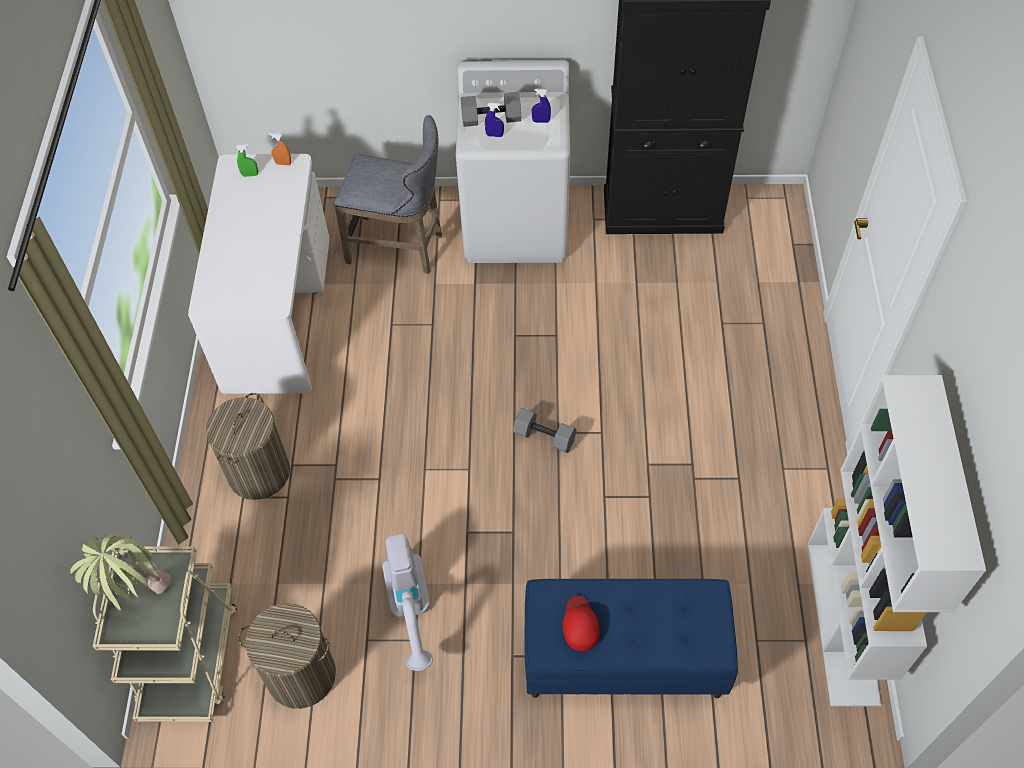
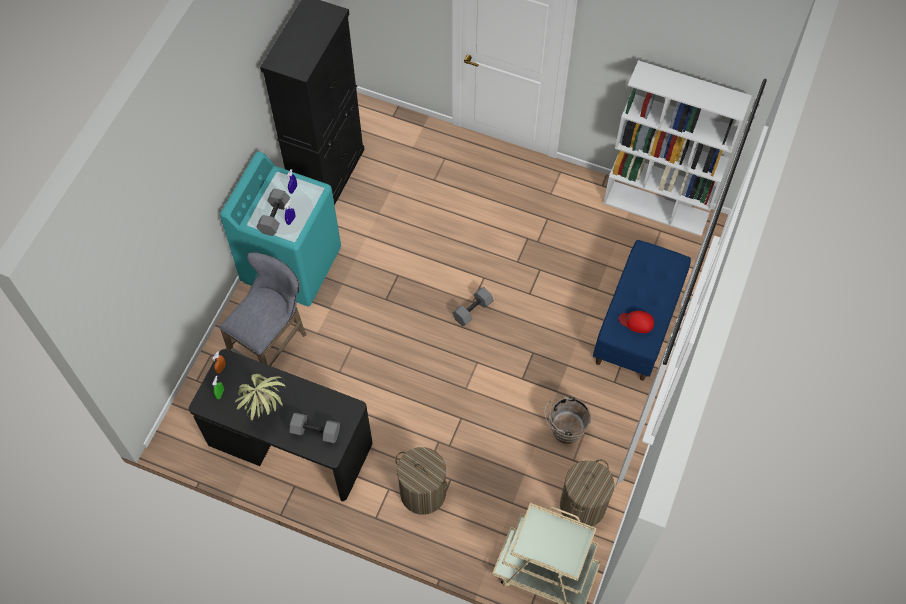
camera: 70 degrees left, 5 degrees up
potted plant [70,533,171,611] -> potted plant moved to [235,374,285,420]
white desk [188,154,330,394] -> black desk [189,349,373,501]
vacuum cleaner [382,534,433,671] -> brown bucket [544,394,592,444]
white washing machine [456,60,570,263] -> turquoise washing machine [220,151,341,307]
none -> grey dumbbell [290,412,340,443]

